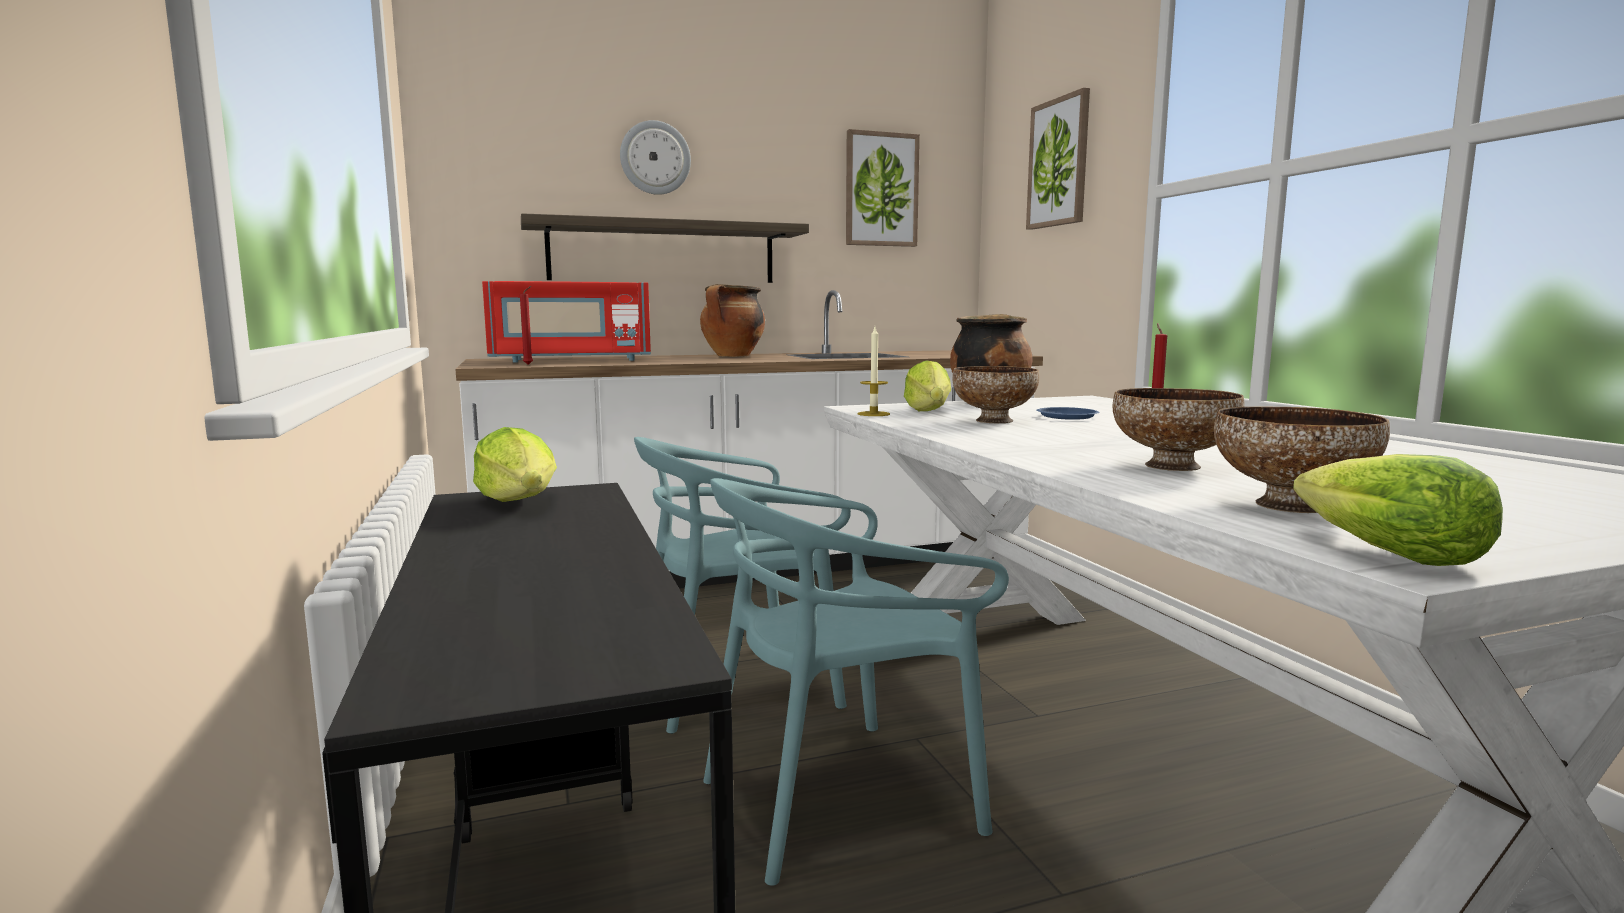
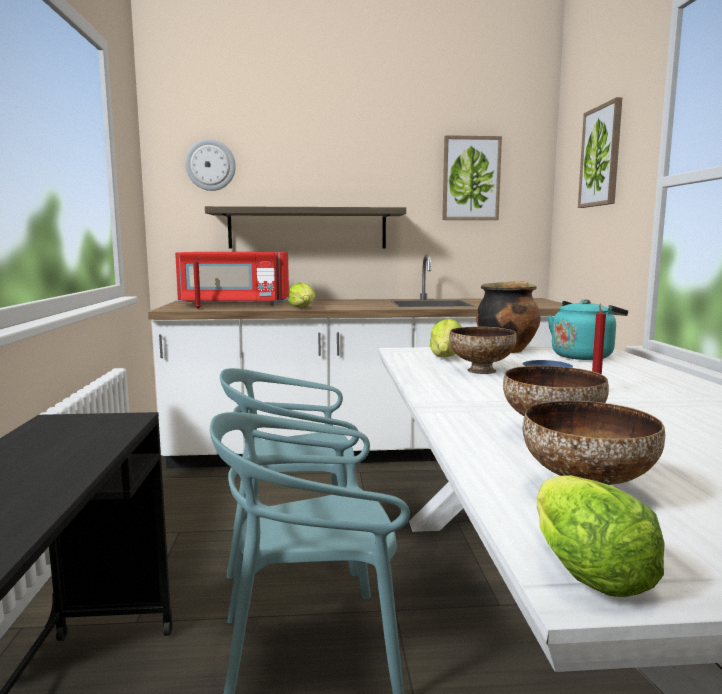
camera: 15 degrees right, 0 degrees up
lettuce [473,427,557,502] -> lettuce moved to [288,282,315,307]
wall clock [620,120,691,195] -> wall clock moved to [185,139,236,191]
cooking pot [700,284,765,357] -> none
candle [858,327,890,416] -> none
none -> turquoise kettle [548,299,628,360]

